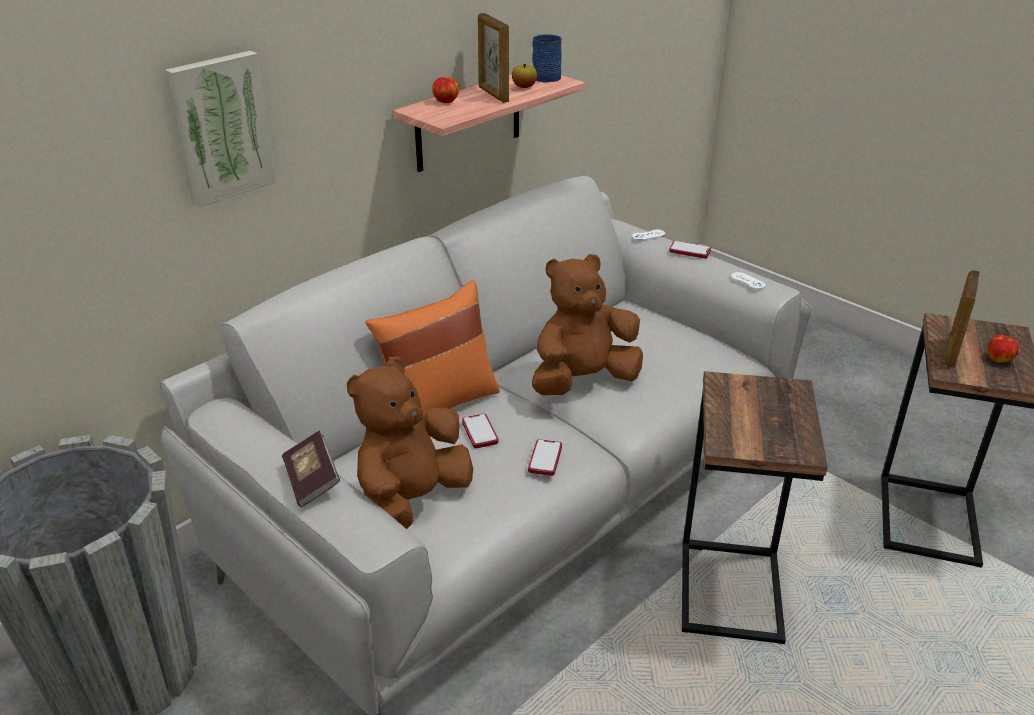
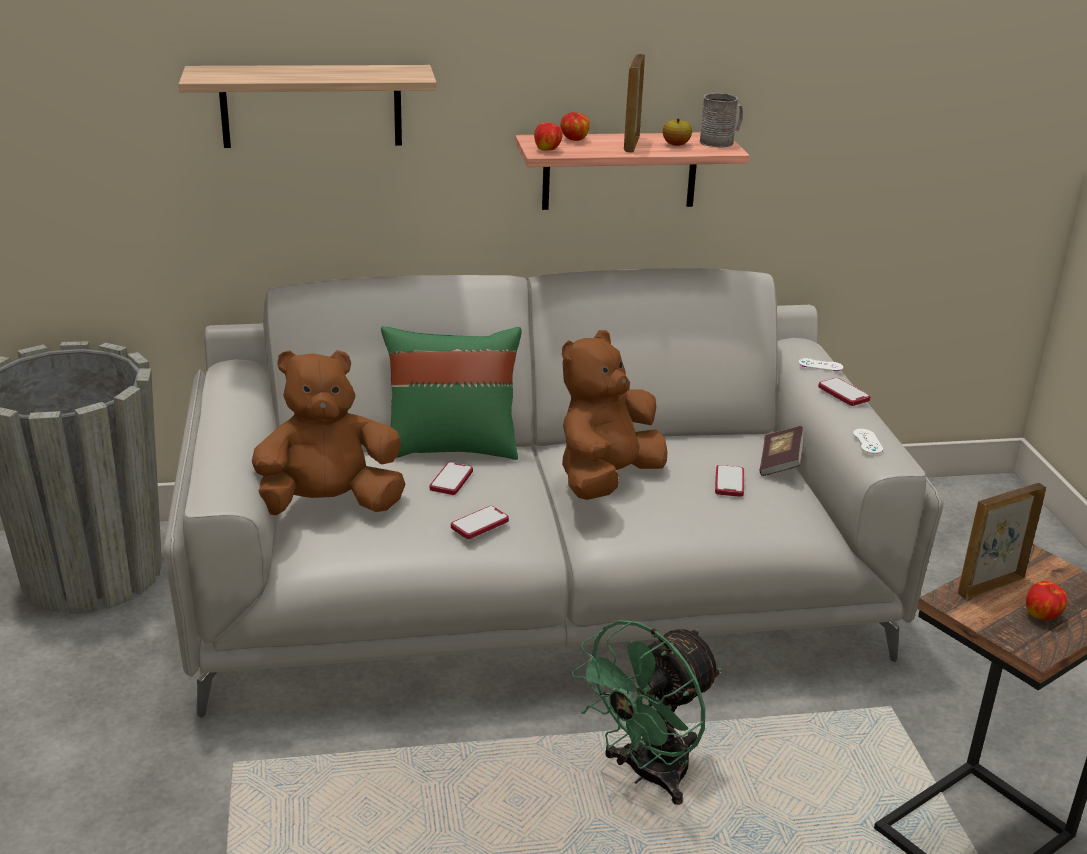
camera: 35 degrees right, 5 degrees down
picture [165,51,277,208] -> shelf [178,65,437,148]
book [282,431,340,507] -> book moved to [760,426,804,476]
orange pillow [366,280,500,409] -> green pillow [381,326,521,460]
blue mug [532,34,562,82] -> grey mug [700,93,743,148]
brown plush toy [532,254,643,395] -> brown plush toy turned 60 degrees counterclockwise [562,330,667,500]
side table [682,371,828,644] -> green fan [572,620,722,805]
none -> apple [534,122,563,151]
none -> phone [715,465,744,497]

